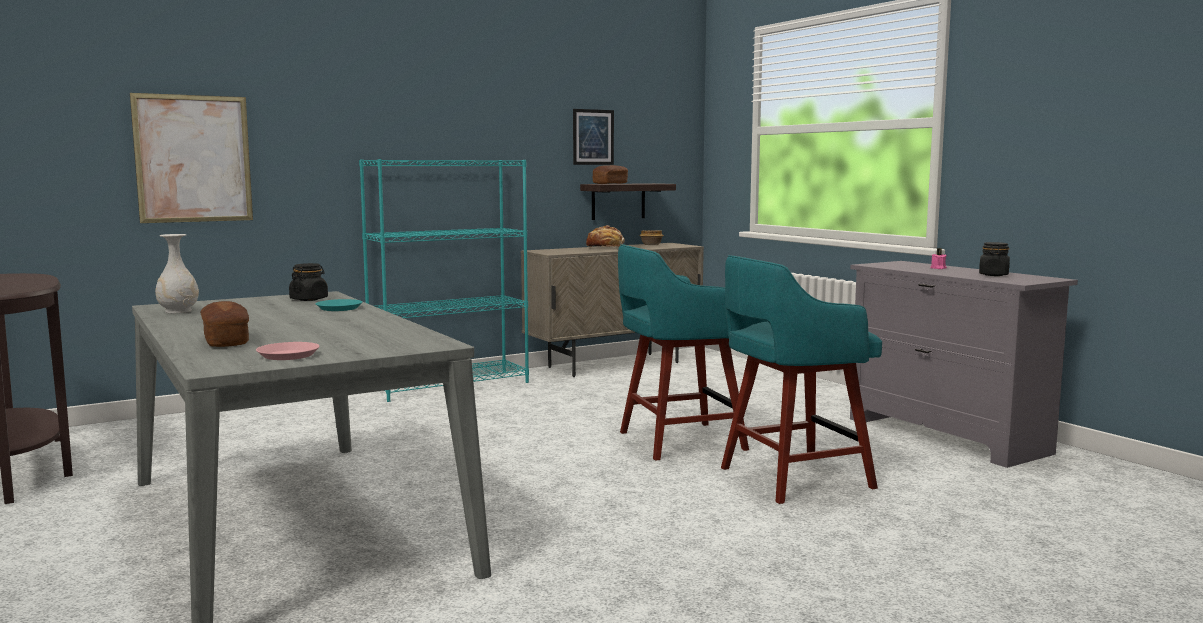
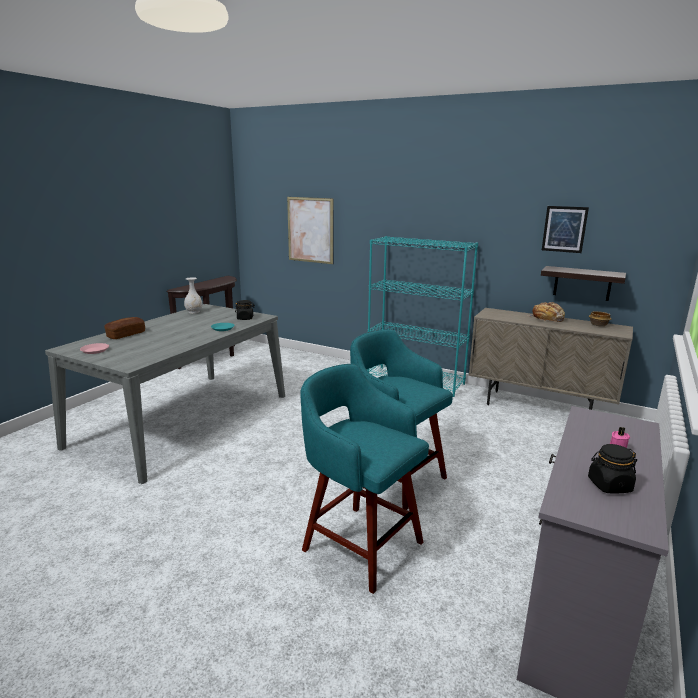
camera: 60 degrees right, 10 degrees up
bread [593,165,628,184] -> none

